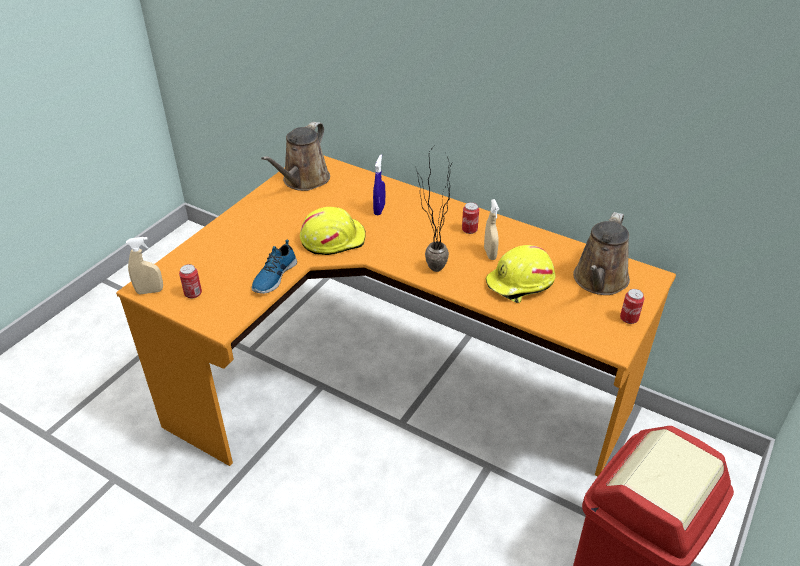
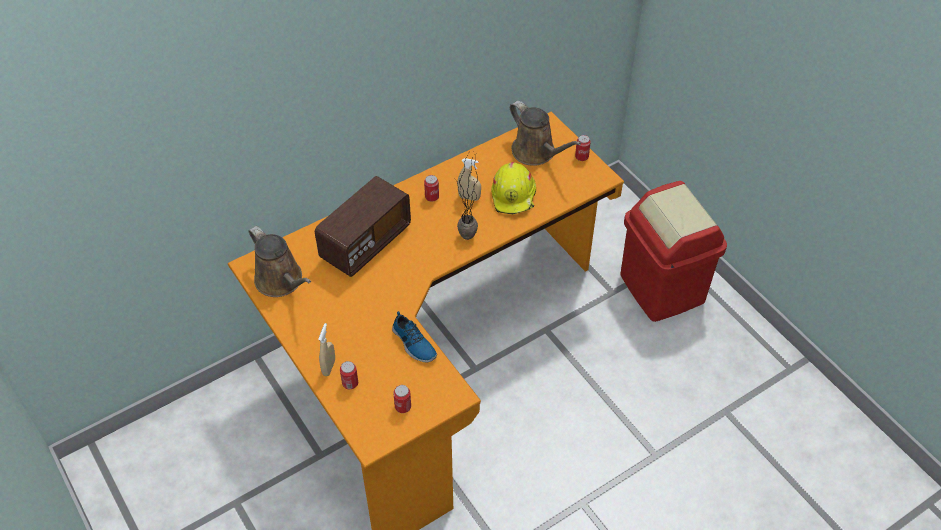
camera: 65 degrees left, 10 degrees up
beige spray bottle [126,237,163,294] -> beige spray bottle moved to [318,323,335,376]
yellow hard hat [300,207,366,255] -> none
blue spray bottle [373,154,385,216] -> radio [315,176,411,277]
none -> can [340,361,358,389]

